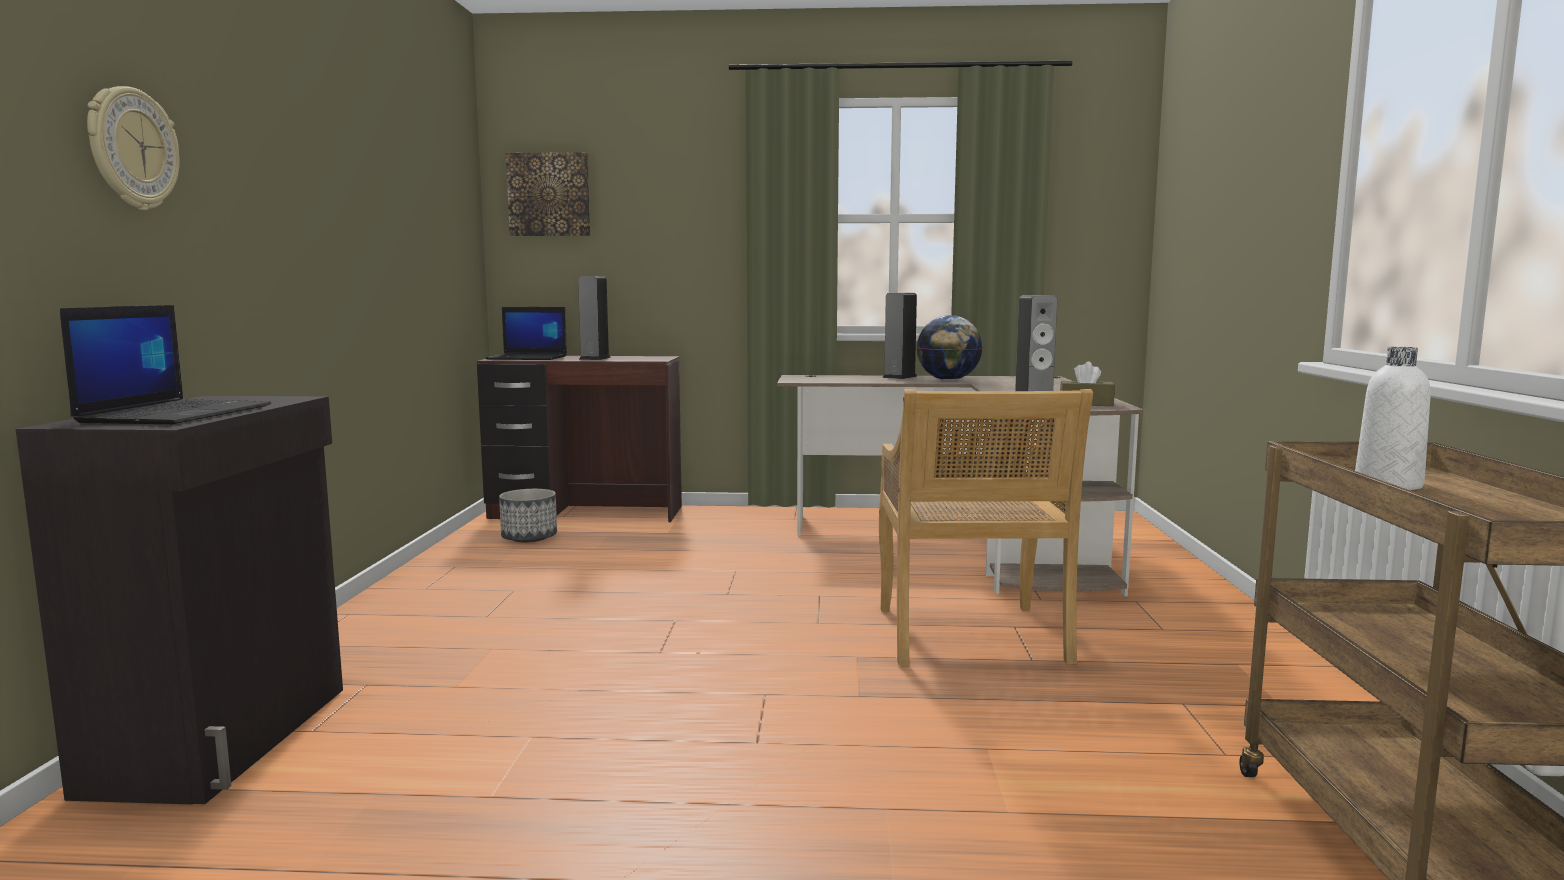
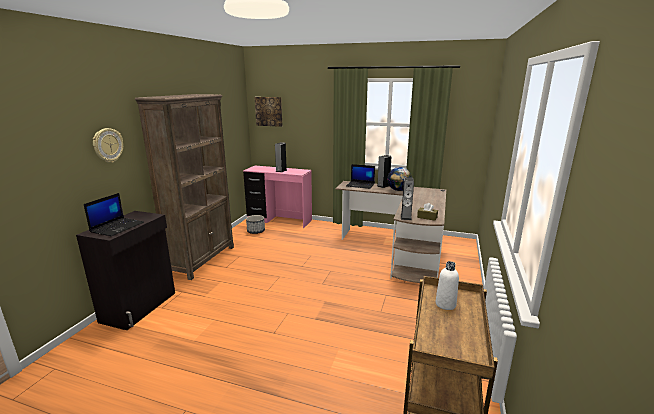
camera: 15 degrees right, 10 degrees up
brown desk [477,356,682,523] -> pink desk [243,166,312,228]
laptop [486,307,567,360] -> laptop moved to [346,164,375,189]
beige chair [879,389,1093,665] -> none
none -> brown bookcase [135,94,234,280]

